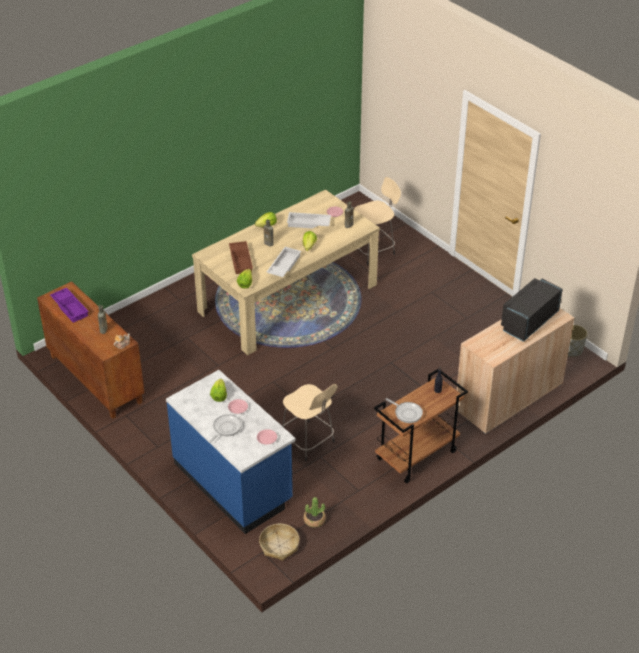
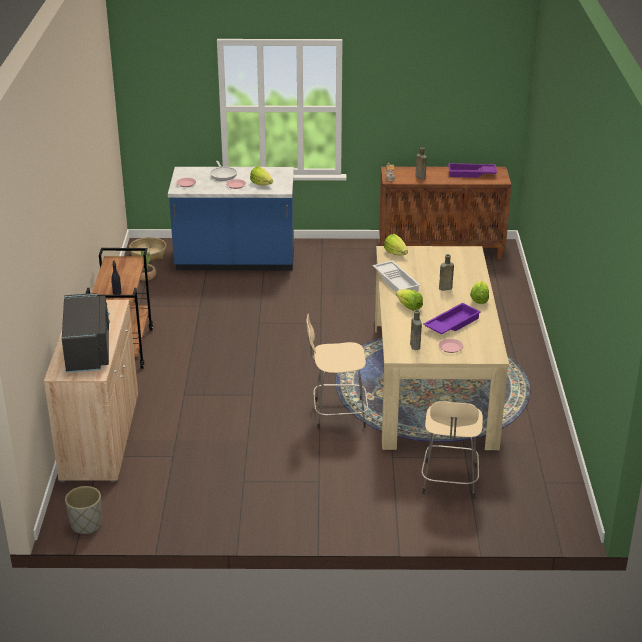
camera: 130 degrees right, 10 degrees down
brown tray [229,241,253,274] -> none
beige stool [282,384,338,461] -> beige stool moved to [306,314,368,429]
white tray [287,212,331,229] -> purple tray [424,303,481,334]
frying pan [385,398,423,423] -> none

